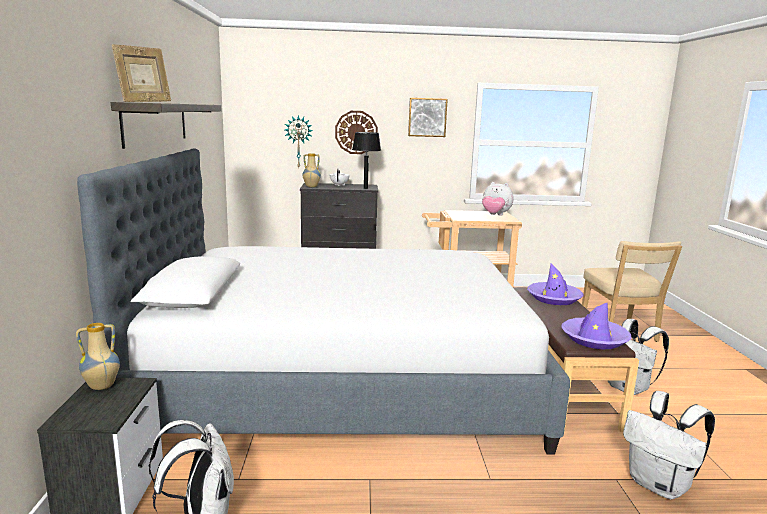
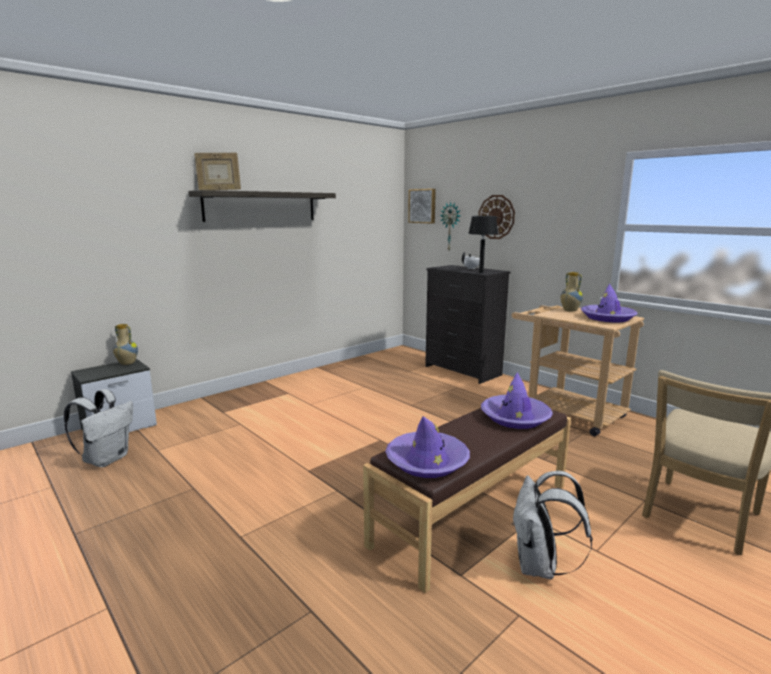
camera: 50 degrees right, 0 degrees up
bed [77,149,570,455] -> none
vase [303,153,321,187] -> vase moved to [560,272,583,312]
picture [408,98,448,137] -> picture moved to [408,189,436,224]
plush toy [482,182,514,216] -> purple hat [581,283,637,322]
white backpack [623,391,715,499] -> none

